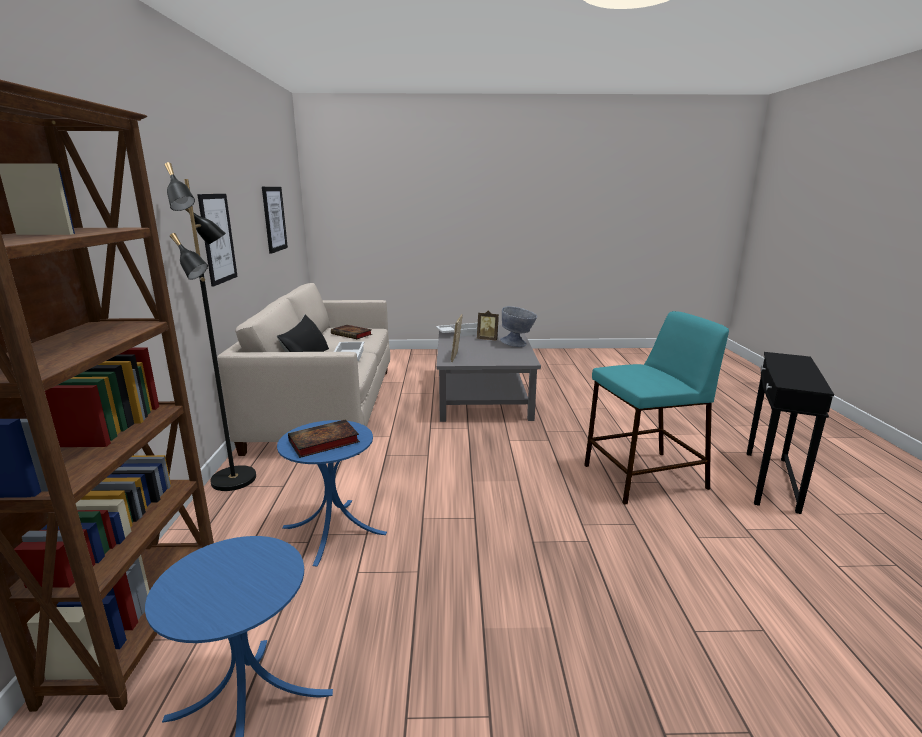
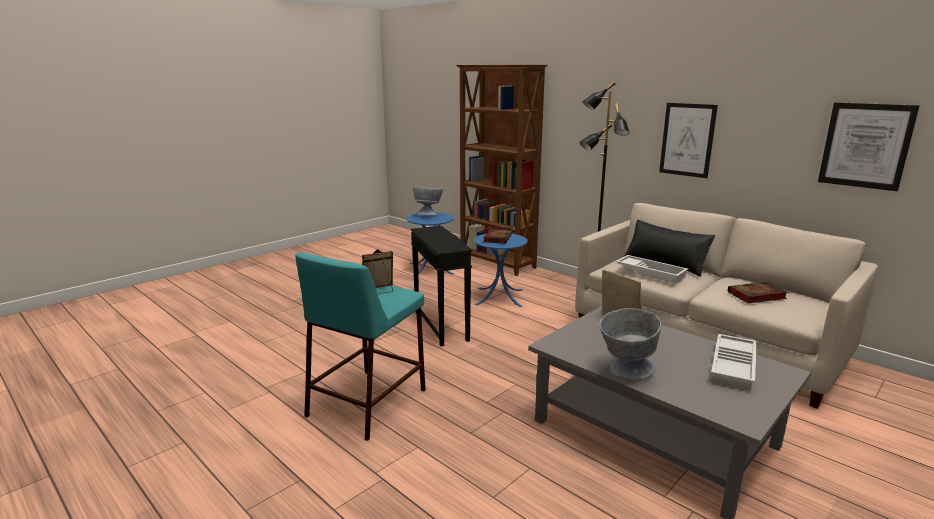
camera: 135 degrees right, 0 degrees up
picture frame [477,310,499,341] -> picture frame moved to [362,249,393,294]
black side table [747,352,834,514] -> black side table moved to [411,226,472,346]
none -> grey bowl [413,187,443,215]

